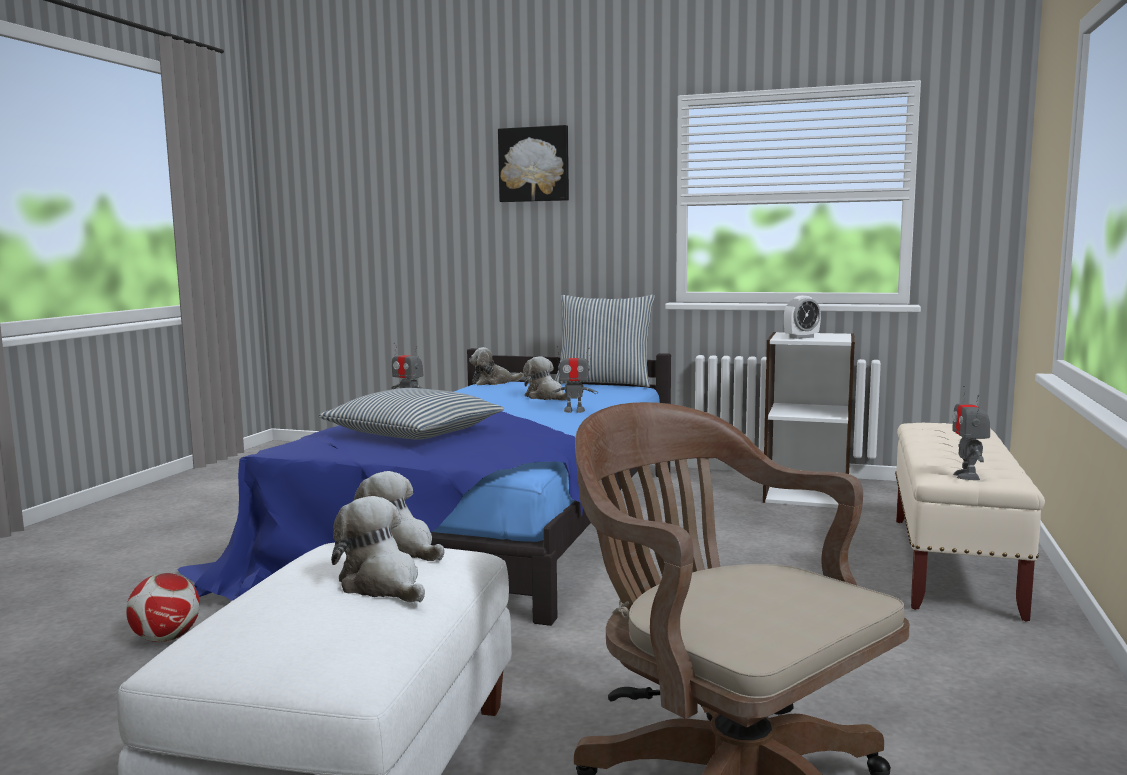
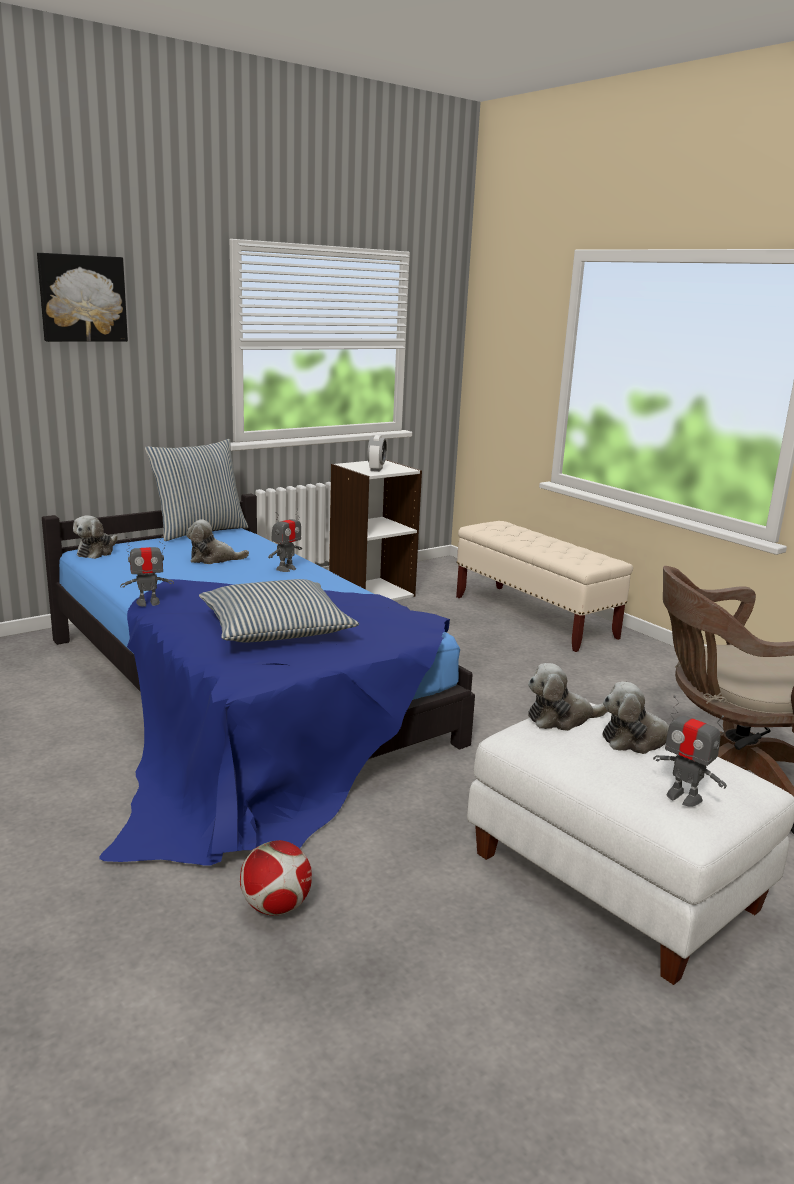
camera: 55 degrees left, 10 degrees up
toy robot [952,385,990,480] -> toy robot moved to [653,696,727,807]

